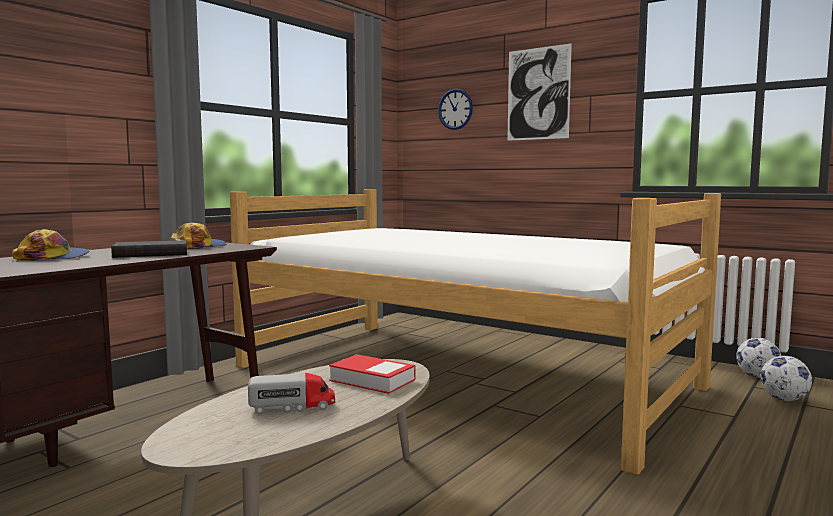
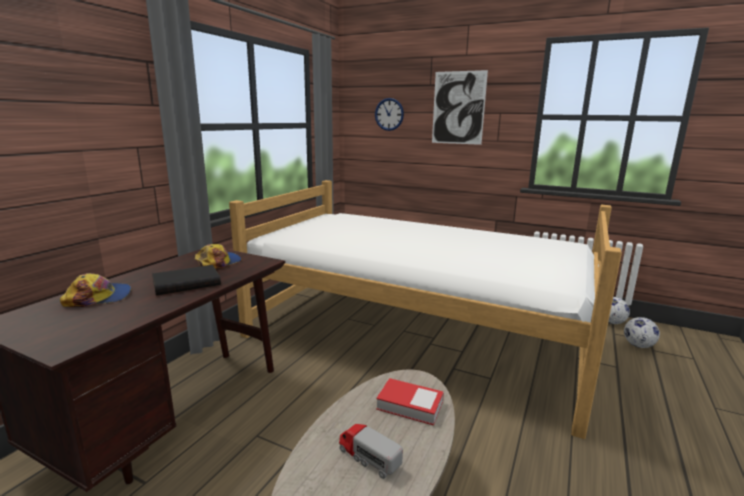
camera: 10 degrees left, 10 degrees up
toy truck [248,373,335,415] -> toy truck turned 120 degrees counterclockwise [339,424,403,479]

